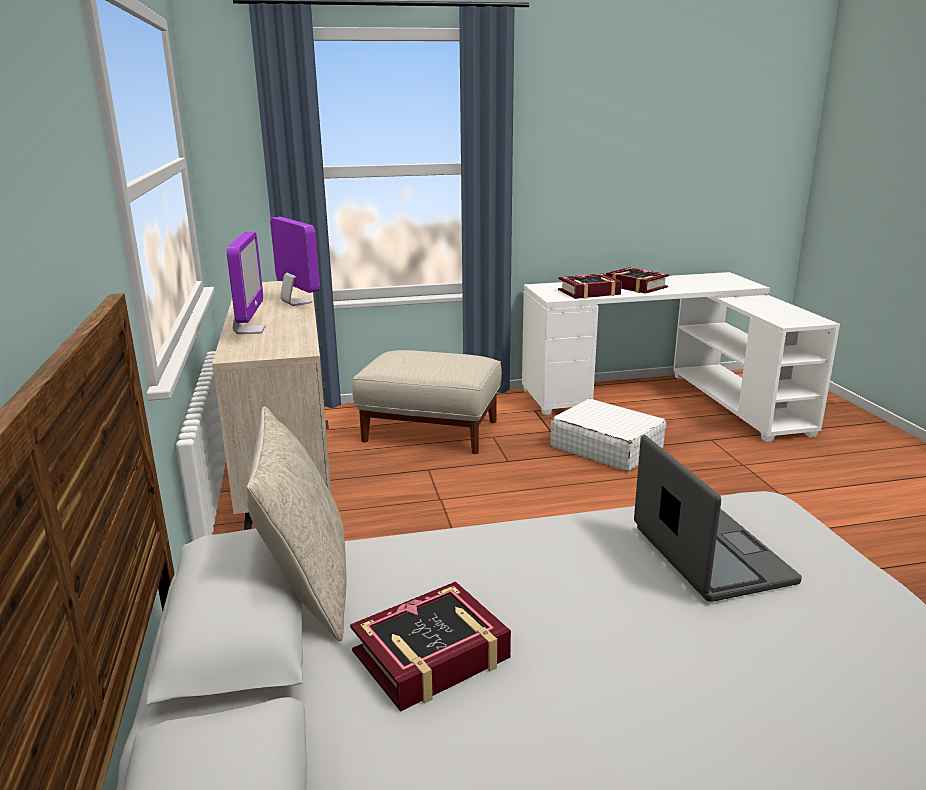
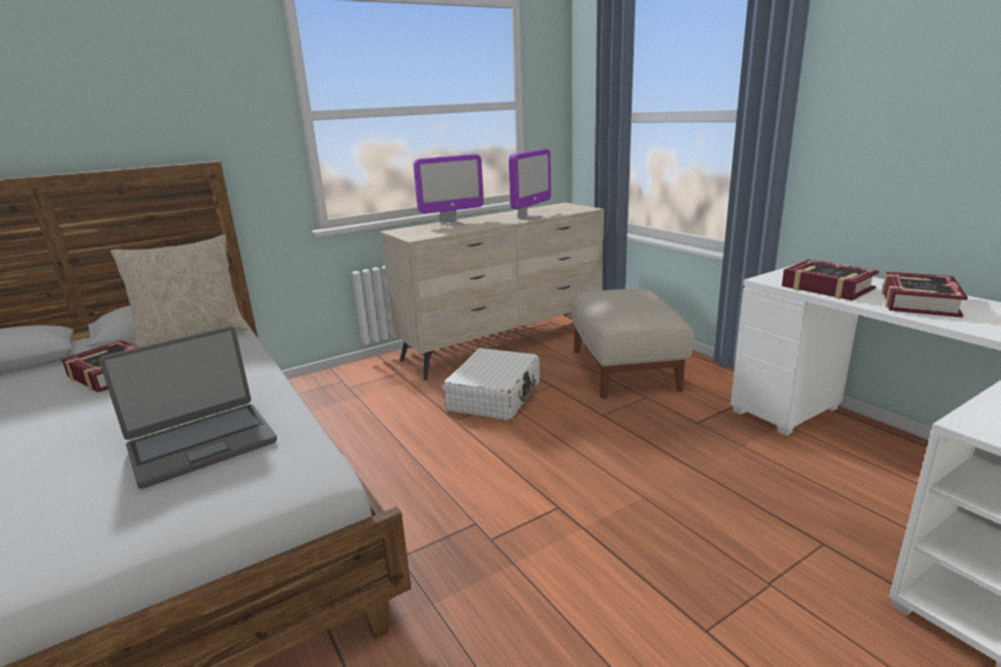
camera: 70 degrees right, 0 degrees up
white suitcase [551,399,666,471] -> white suitcase moved to [443,348,540,421]

